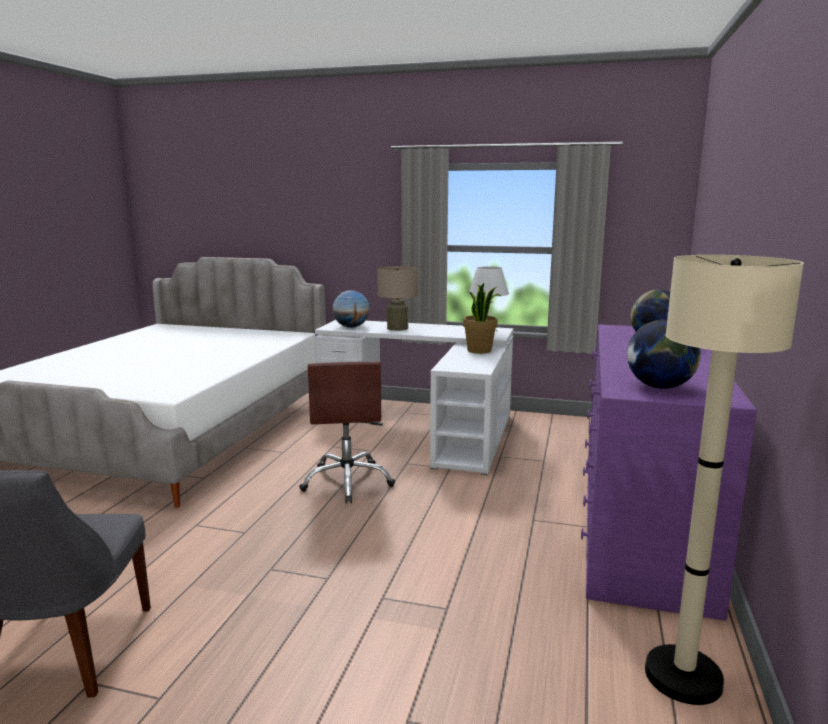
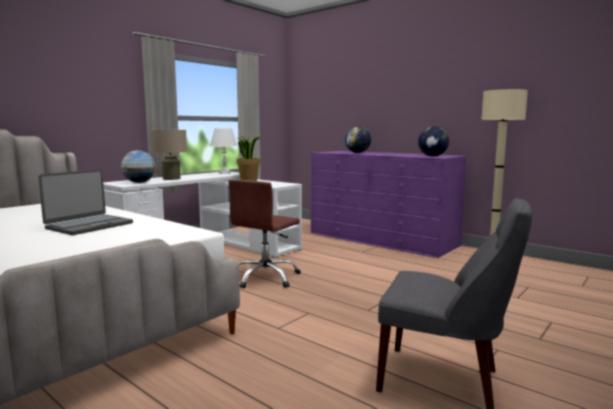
camera: 65 degrees left, 5 degrees down
brown office chair [299,361,395,503] -> brown office chair turned 105 degrees clockwise [228,179,301,288]
none -> laptop [38,169,133,235]

